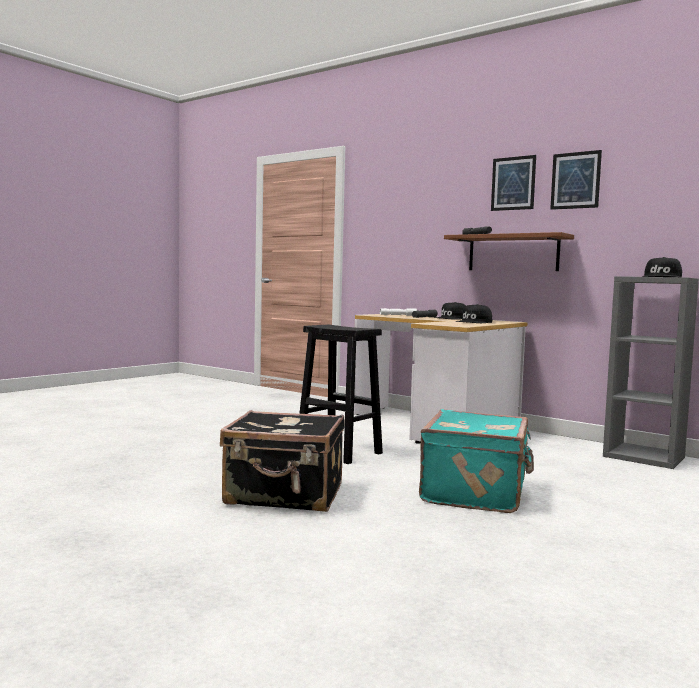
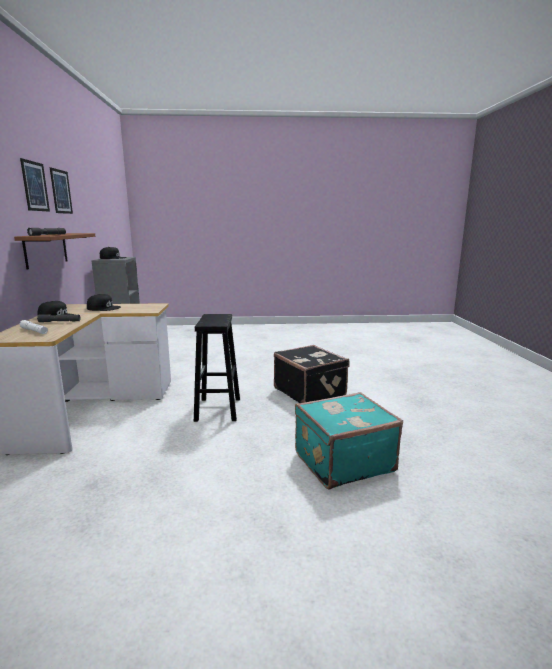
camera: 130 degrees left, 10 degrees up
turquoise suitcase [419,409,534,513] -> turquoise suitcase moved to [295,392,403,489]

